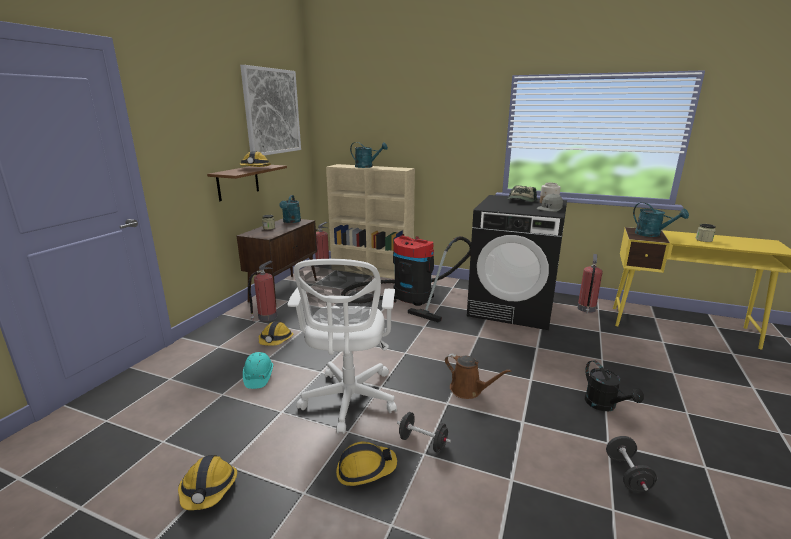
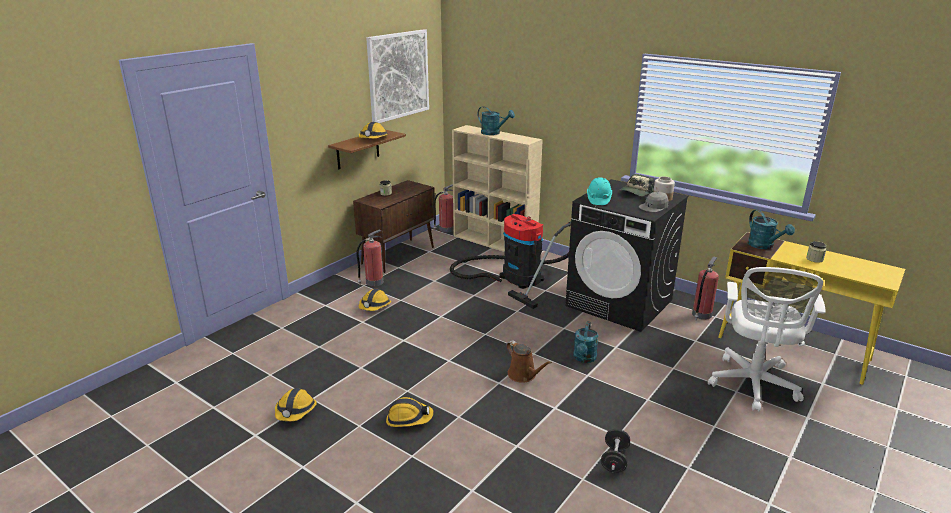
camera: 15 degrees right, 5 degrees up
turquoise hard hat [243,352,273,389] -> turquoise hard hat moved to [587,177,612,205]
turquoise watering can [279,195,301,223] -> turquoise watering can moved to [573,322,598,363]
white office chair [288,259,397,434] -> white office chair moved to [708,267,826,412]
black dumbbell [397,412,451,452] -> none
black watering can [585,360,644,411] -> none

